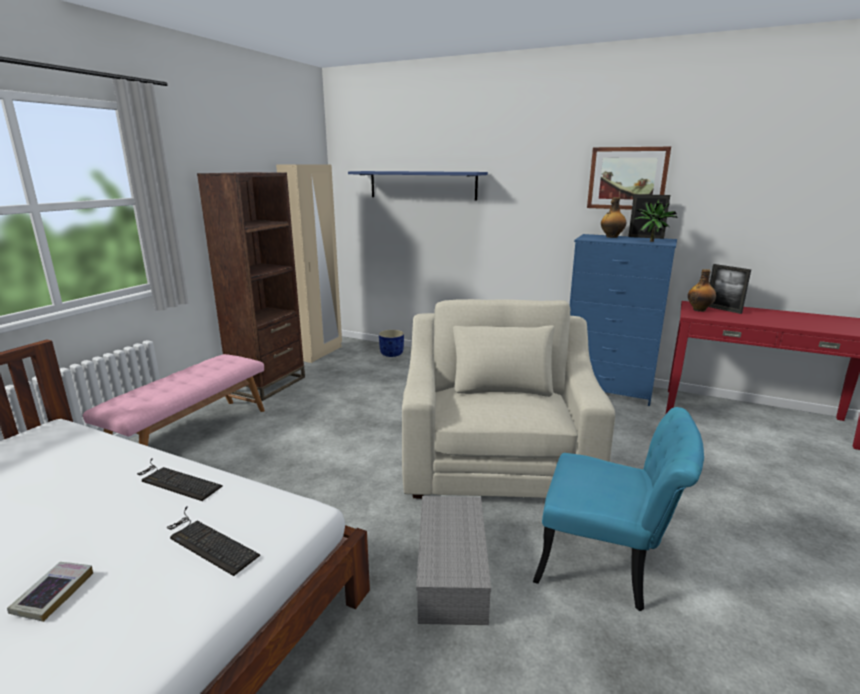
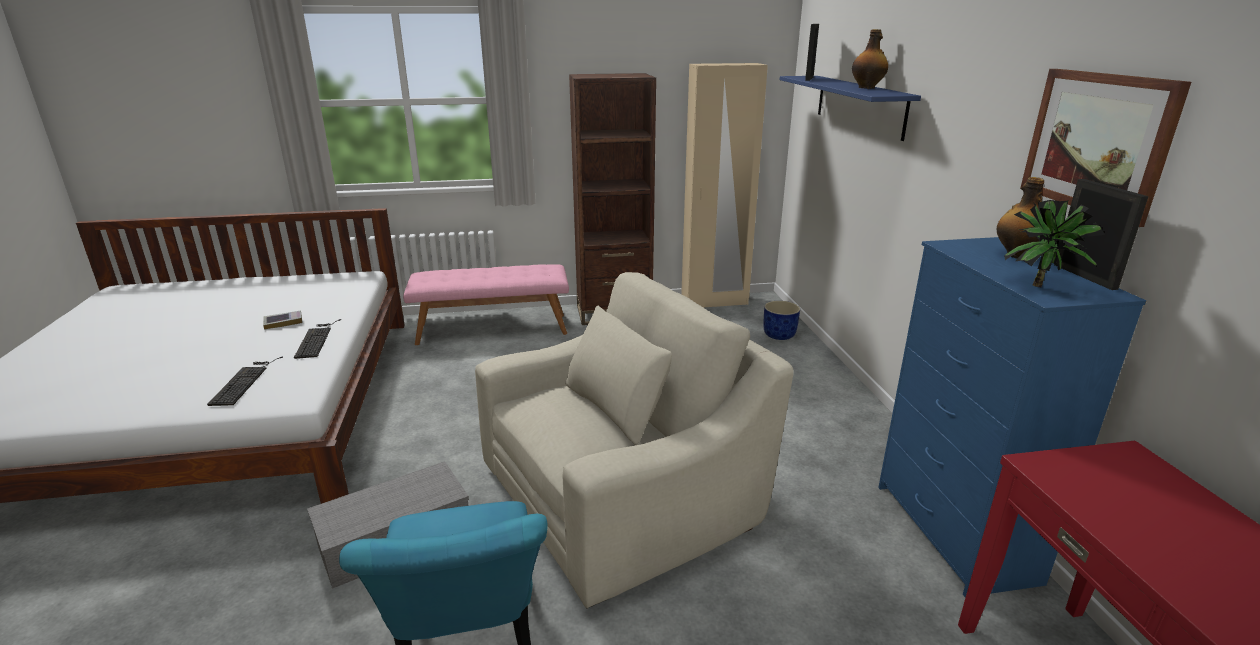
camera: 55 degrees right, 5 degrees up
book [7,562,93,622] -> book moved to [263,310,303,330]
bottle [688,269,716,312] -> bottle moved to [852,29,888,89]
picture frame [709,264,751,314] -> picture frame moved to [805,24,819,81]

